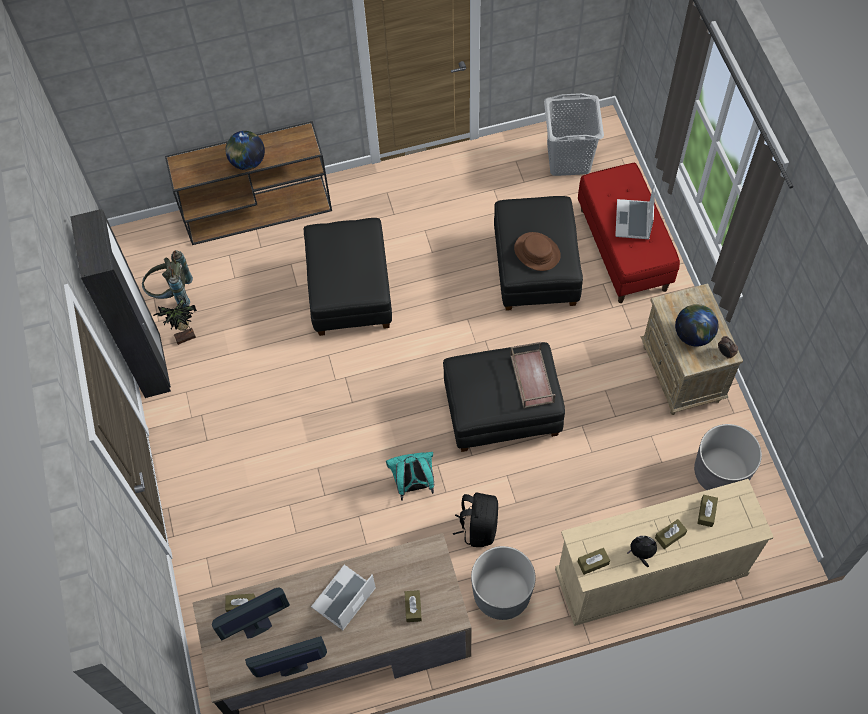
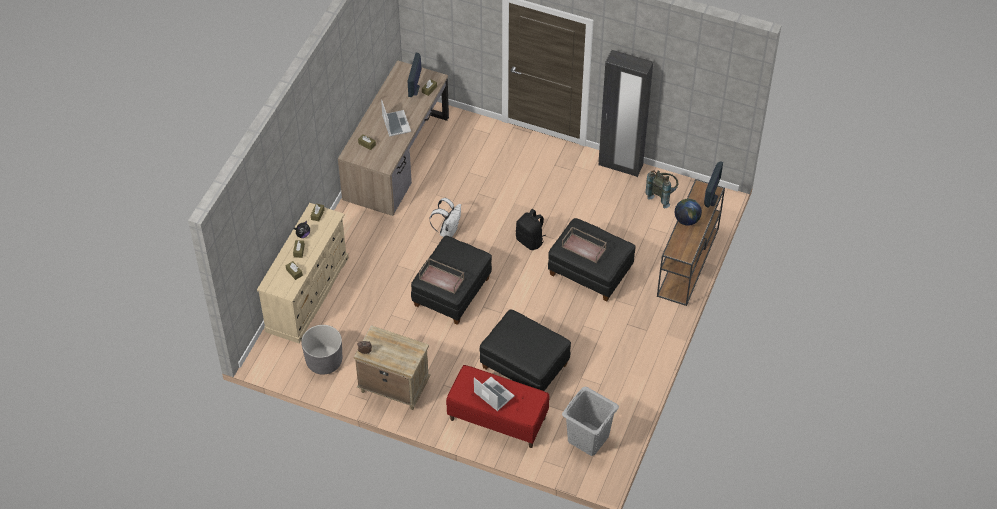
camera: 125 degrees right, 10 degrees down
potted plant [153,297,197,345] -> none
monitor [245,636,327,677] -> monitor moved to [704,161,723,208]
turquoise backpack [386,452,434,500] -> white backpack [429,198,461,237]
black backpack [453,493,498,547] -> black backpack moved to [516,209,546,250]
grey planter [471,546,536,620] -> none
brown hat [514,232,561,271] -> none
globe [675,304,718,346] -> none
none -> brown tray [562,227,607,263]

